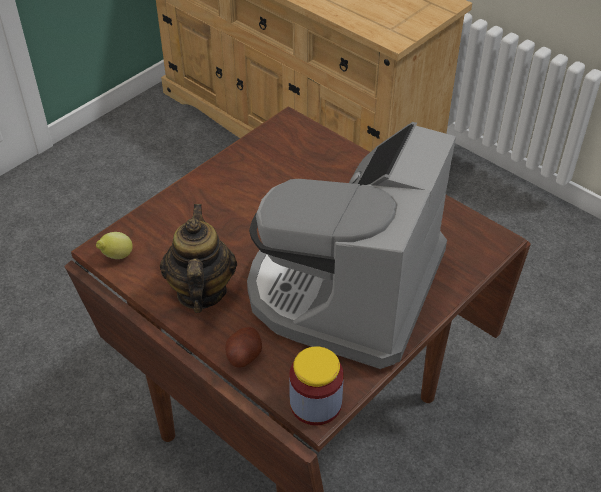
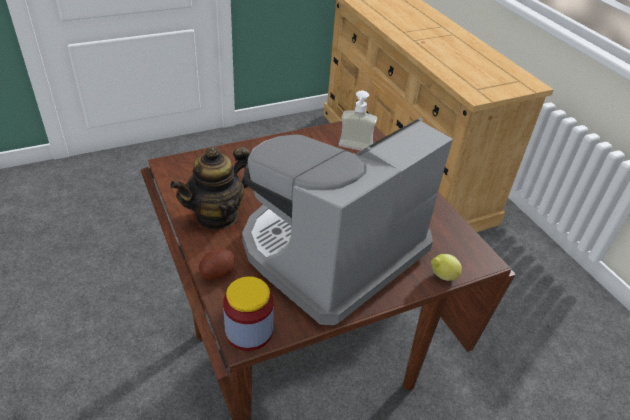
camera: 20 degrees right, 5 degrees down
lemon [96,232,133,259] -> lemon moved to [431,254,462,281]
teapot [160,204,237,313] -> teapot turned 150 degrees counterclockwise [170,147,251,230]
none -> soap dispenser [339,91,377,151]

